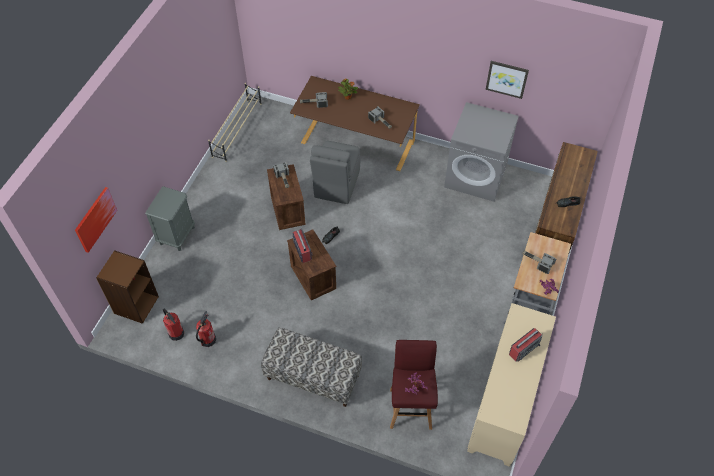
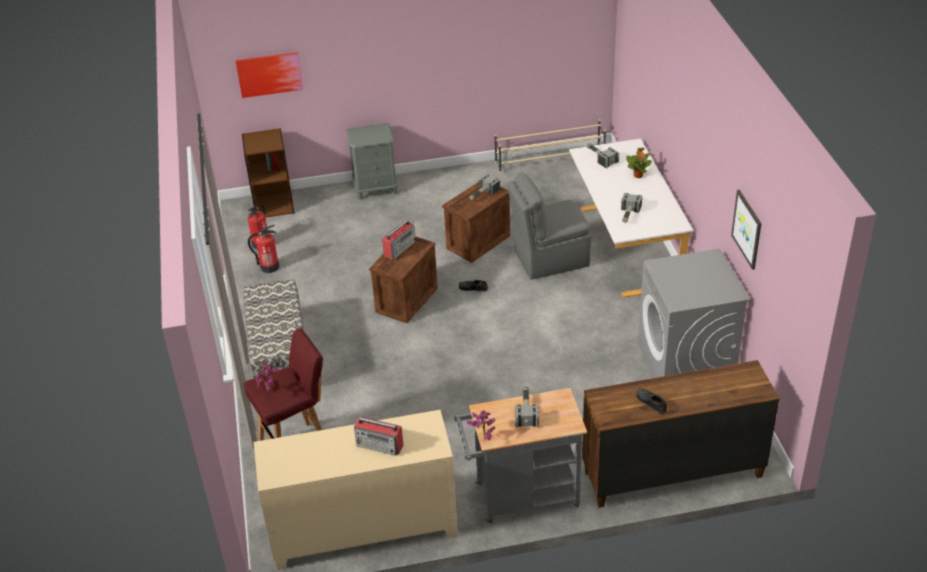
camera: 60 degrees right, 15 degrees down
brown desk [290,76,420,171] -> white desk [569,139,693,298]

